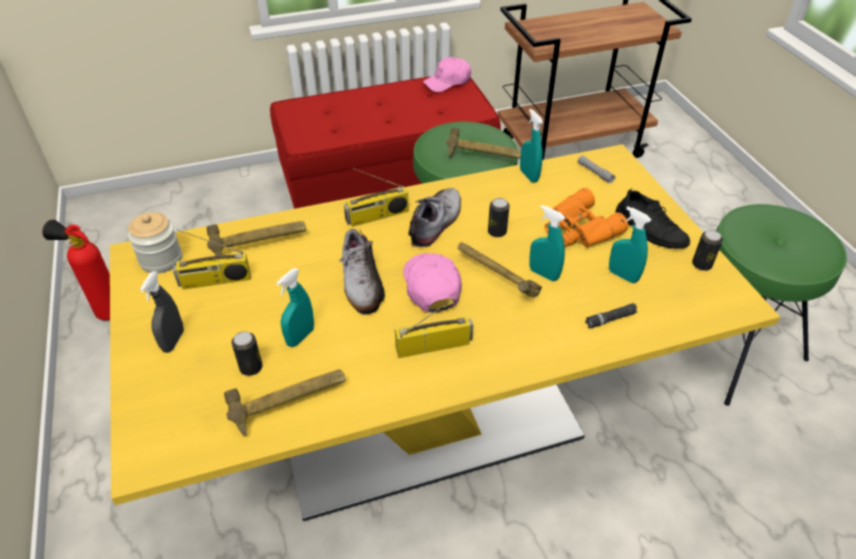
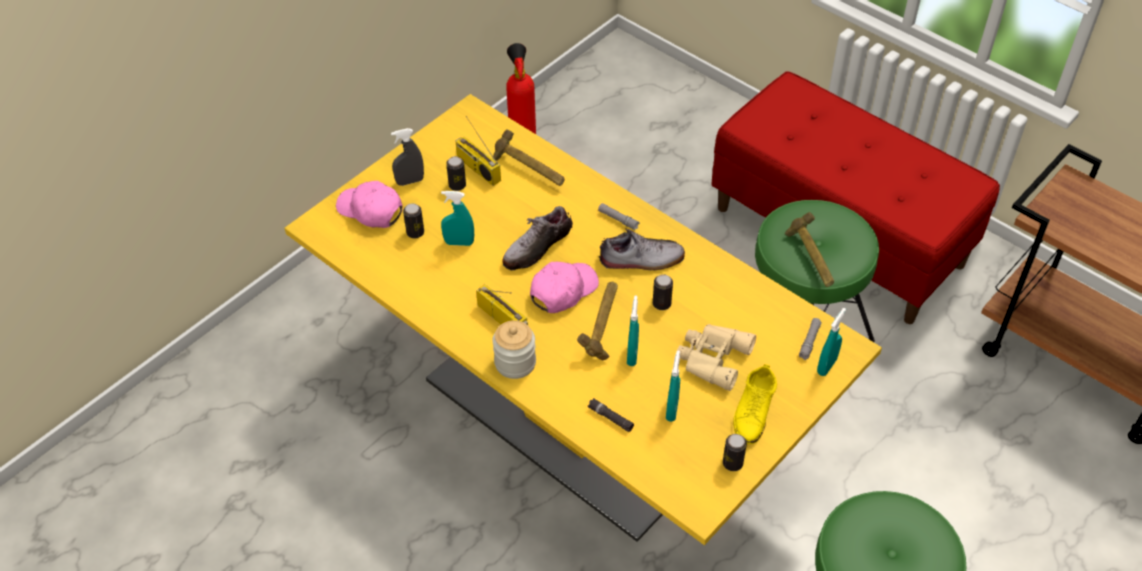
camera: 60 degrees right, 5 degrees up
jar [128,212,182,273] -> jar moved to [492,320,536,379]
hammer [224,369,346,436] -> none
radio [344,168,409,227] -> grey flashlight [598,203,640,230]
pink cap [423,57,471,92] -> pink cap moved to [336,181,403,228]
turquoise spray bottle [520,109,543,183] -> turquoise spray bottle moved to [817,308,846,376]
orange binoculars [545,188,628,247] -> beige binoculars [677,324,756,391]
black shoe [615,189,690,249] -> yellow shoe [733,364,777,444]
none -> can [446,156,466,191]

